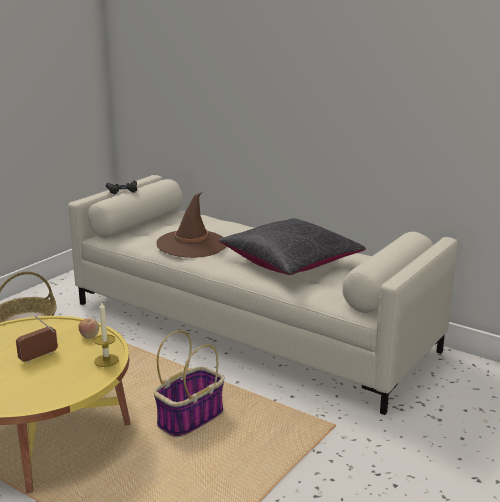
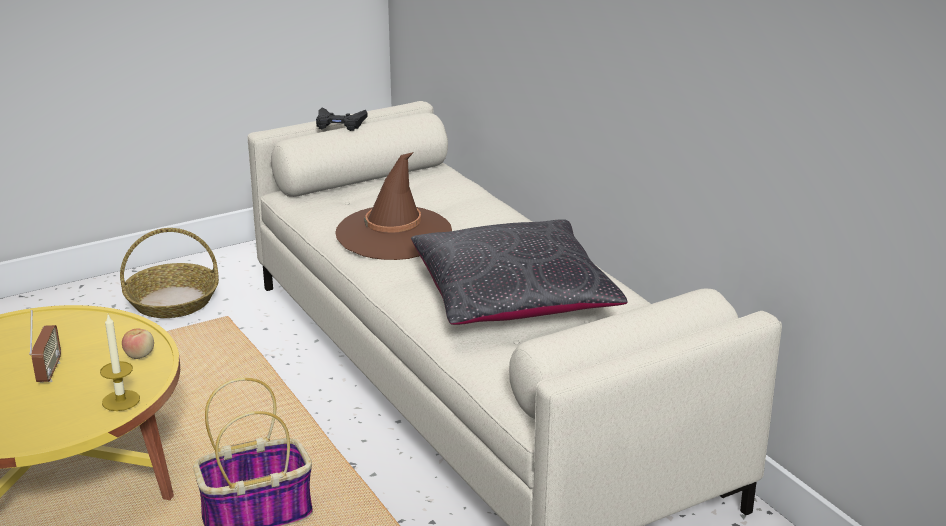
camera: 25 degrees right, 5 degrees up
radio [16,316,58,363] -> radio turned 105 degrees clockwise [29,310,61,383]

